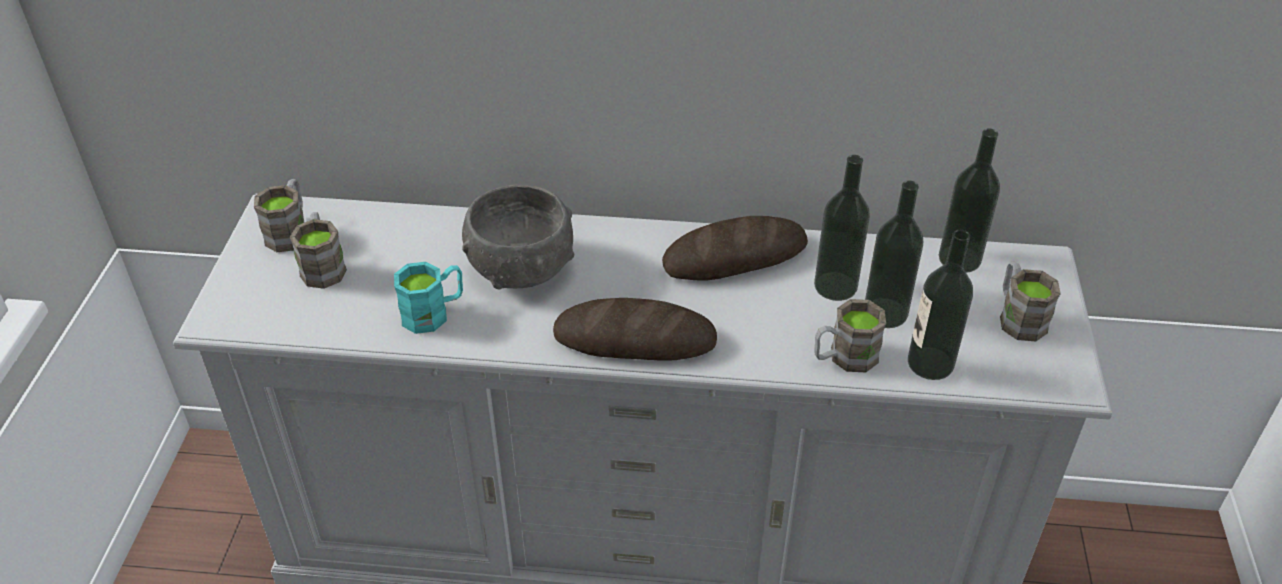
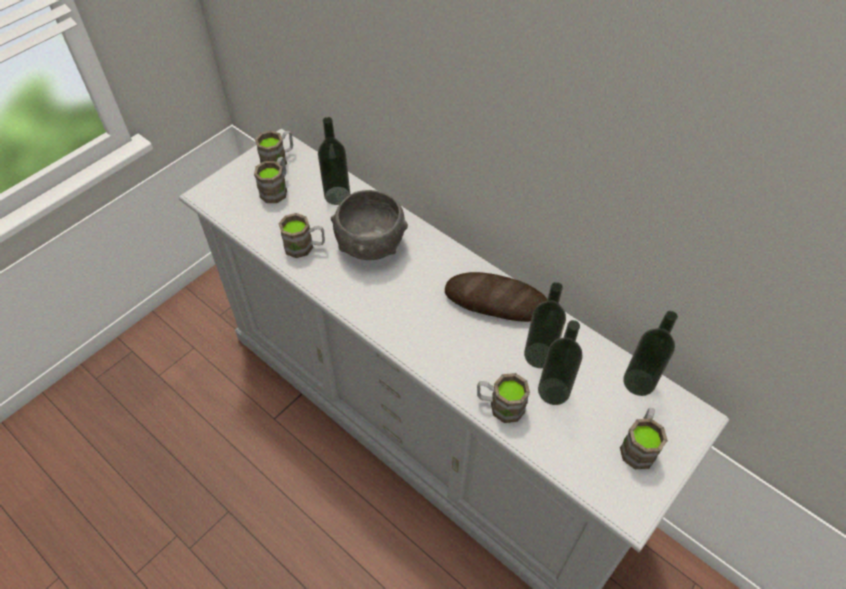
camera: 35 degrees right, 10 degrees up
turquoise mug [394,262,463,334] -> brown mug [278,213,325,258]
bread [553,298,717,361] -> none
bottle [908,230,973,380] -> bottle moved to [318,117,350,205]

